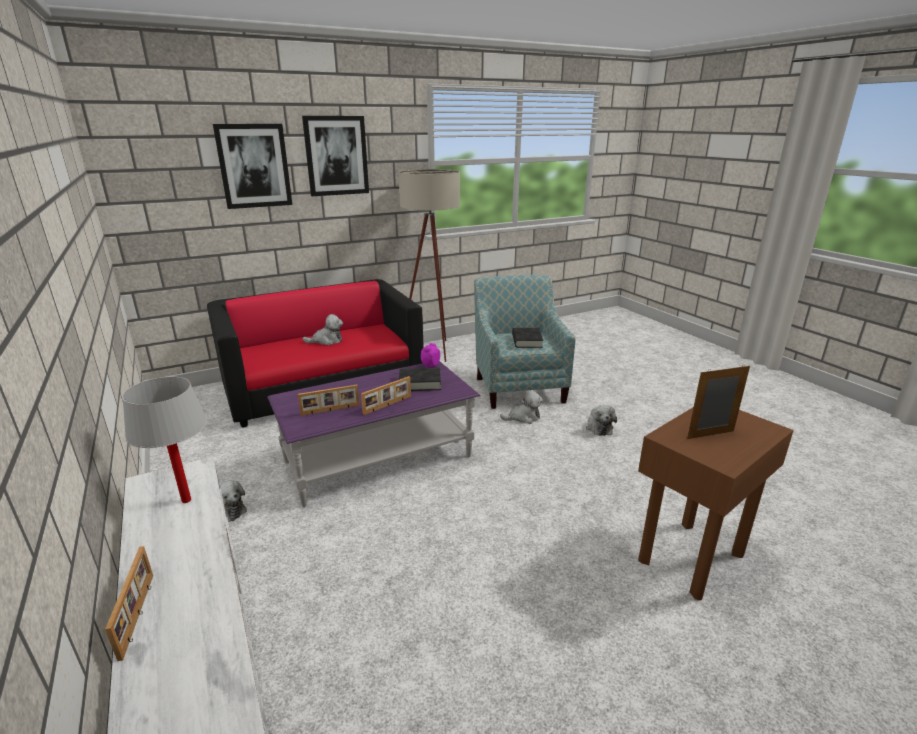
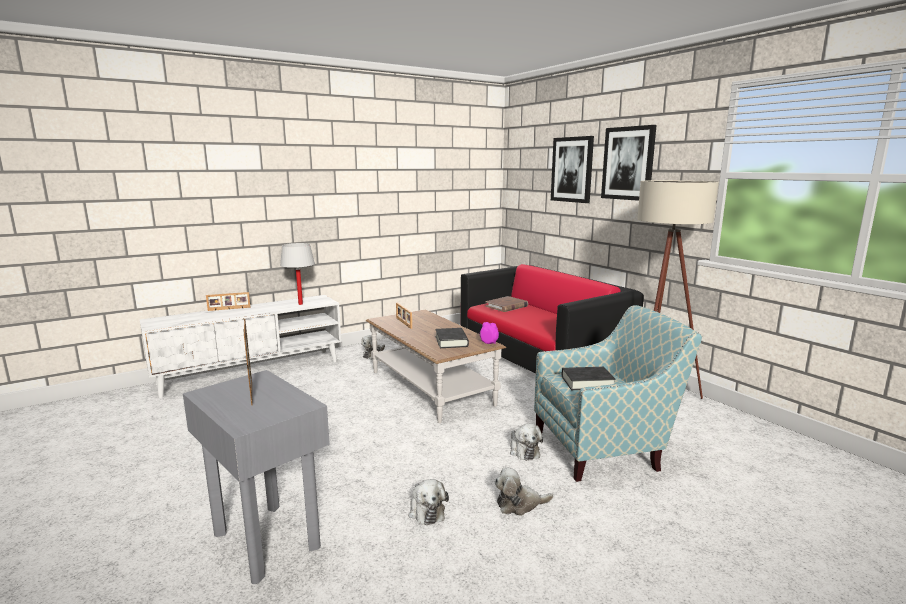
camera: 85 degrees right, 10 degrees down
purple coffee table [267,361,480,507] -> brown coffee table [366,309,506,423]
plush toy [302,314,343,345] -> plush toy moved to [409,479,449,525]
picture frame [361,376,411,415] -> none
brown side table [638,407,794,600] -> grey side table [183,370,330,584]
none -> brown book [485,296,528,312]

